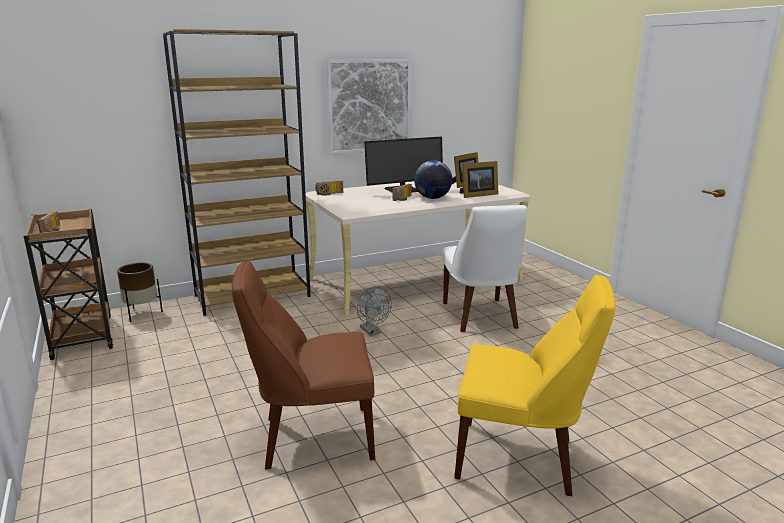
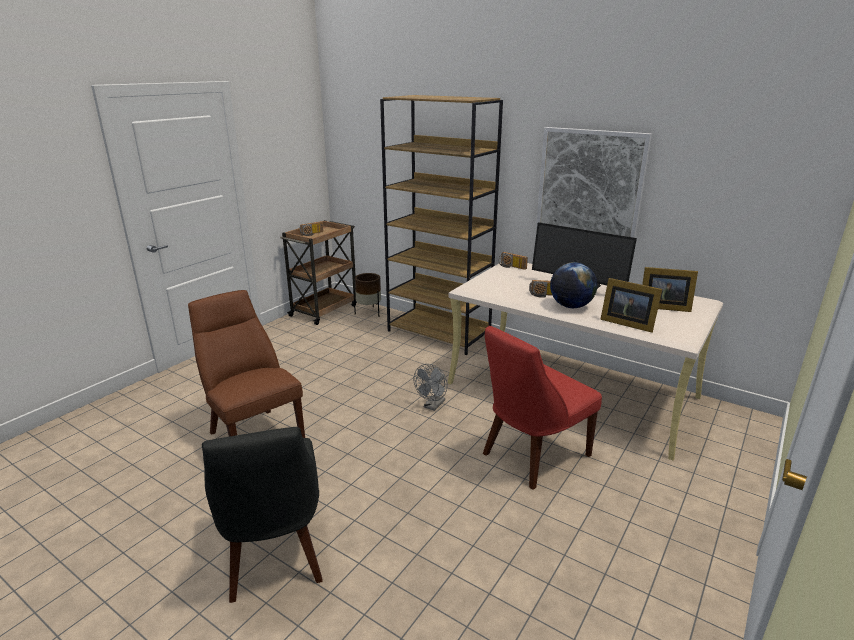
camera: 60 degrees right, 5 degrees up
white chair [442,205,527,332] -> red chair [483,326,602,490]
yellow chair [454,275,615,496] -> black chair [202,427,323,603]

